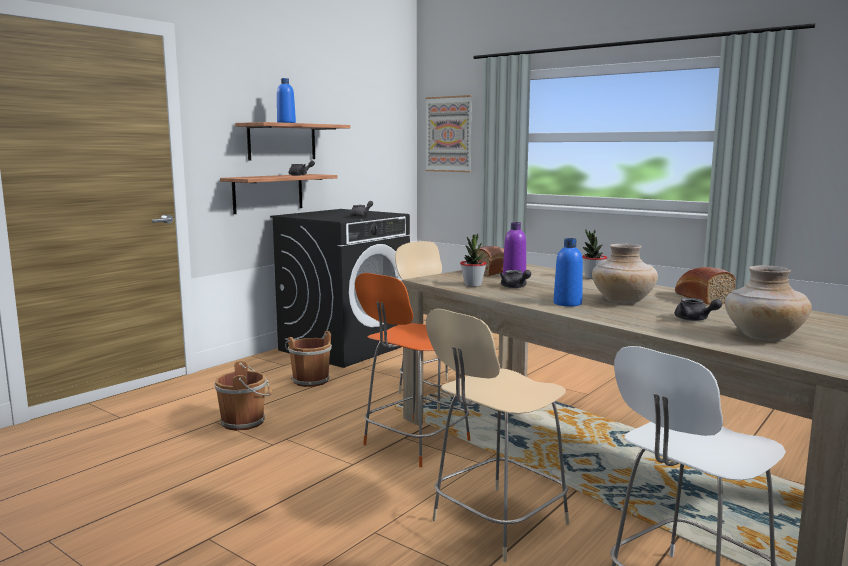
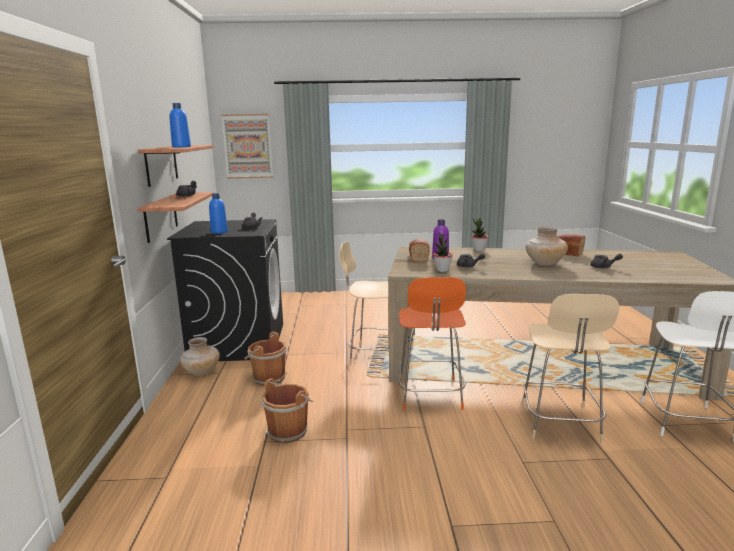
camera: 40 degrees left, 5 degrees up
blue bottle [554,238,583,307] -> blue bottle moved to [209,193,228,234]
beige vase [725,266,812,340] -> beige vase moved to [180,337,220,376]

